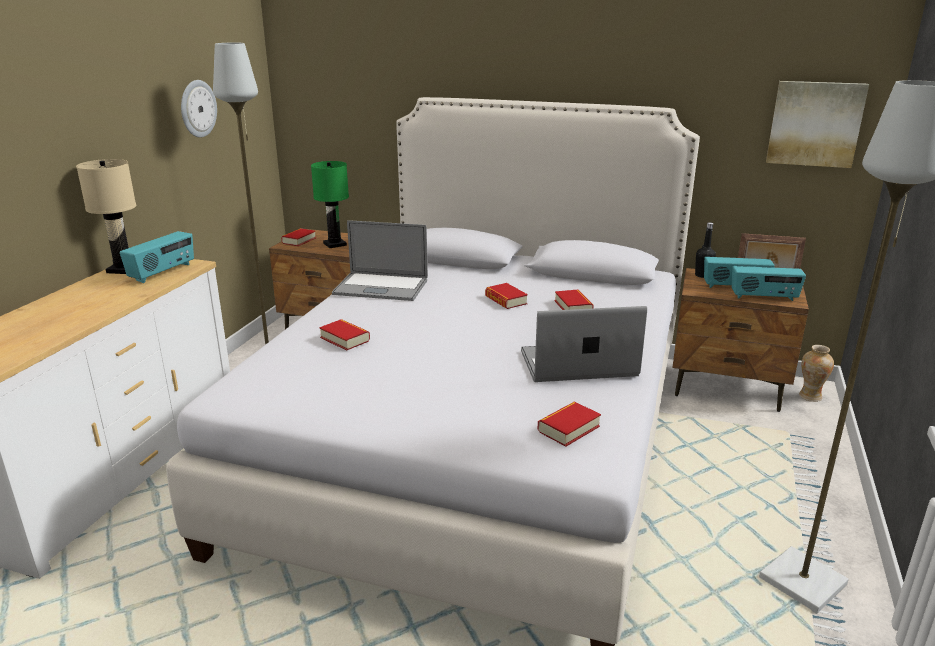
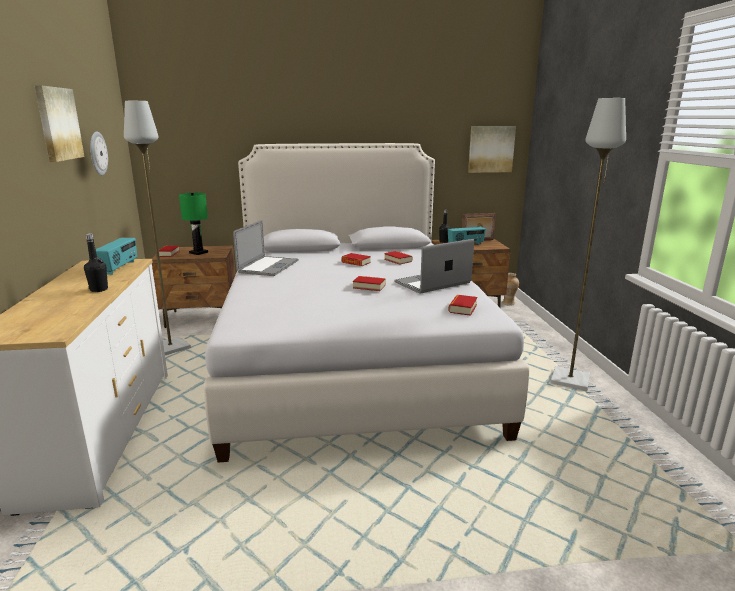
camera: 25 degrees left, 5 degrees down
beige table lamp [76,159,136,274] -> none
book [319,319,370,351] -> book moved to [353,276,386,291]
laptop [332,220,428,301] -> laptop turned 60 degrees counterclockwise [233,220,299,276]
radio [732,266,806,301] -> none
none -> picture [34,85,85,162]
none -> black bottle [84,233,108,292]

